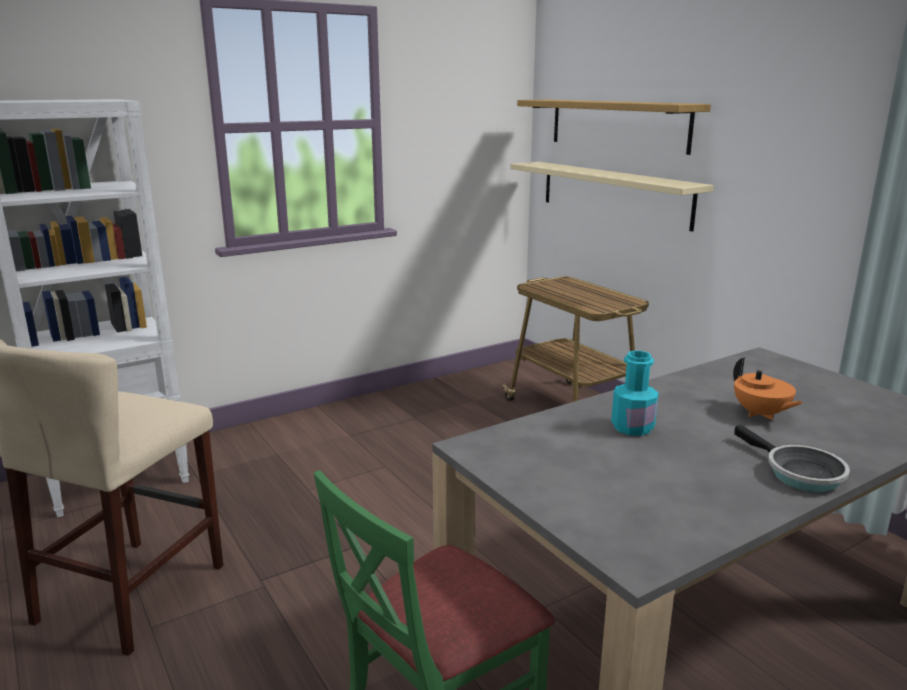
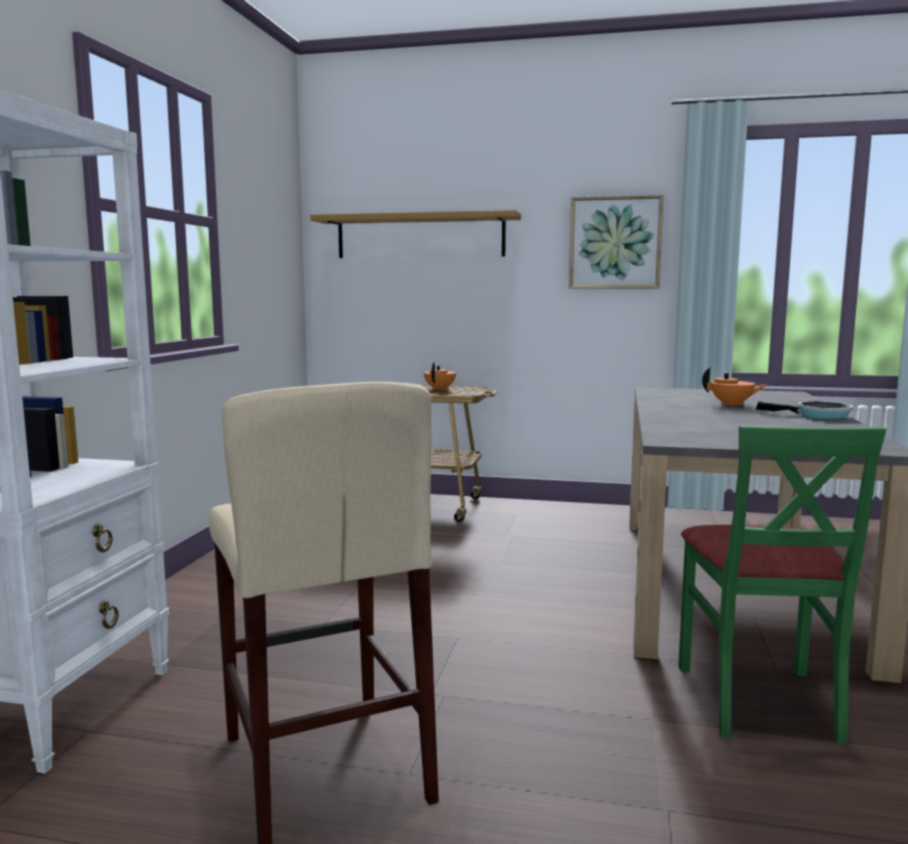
camera: 45 degrees left, 10 degrees down
beige shelf [510,162,714,232] -> none
turquoise bottle [611,351,658,436] -> none
none -> orange teapot [424,363,456,391]
none -> picture [569,195,663,288]

